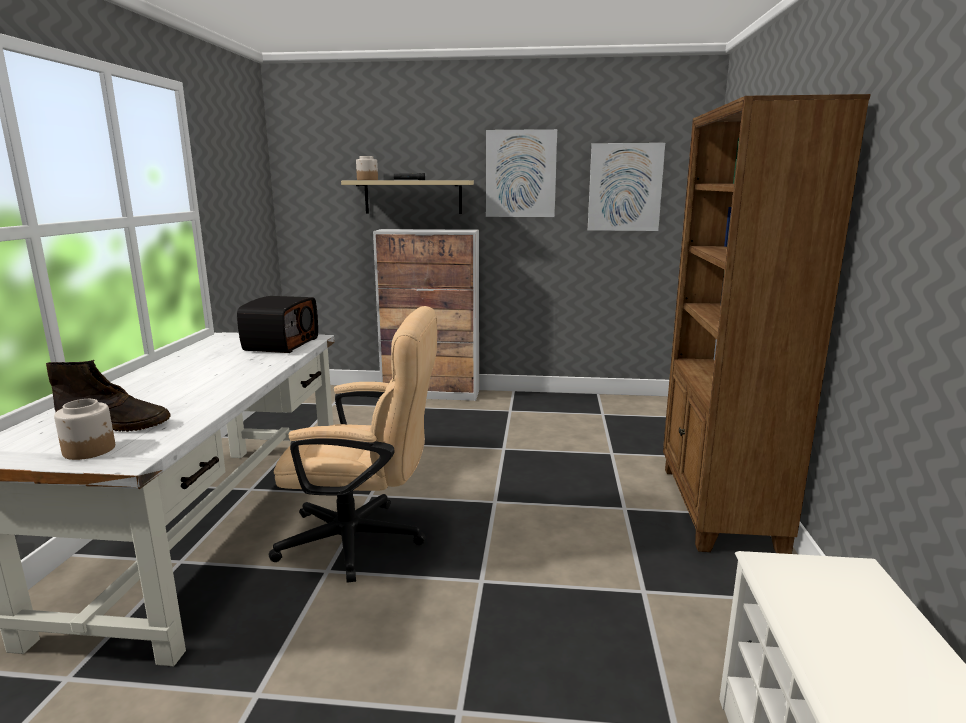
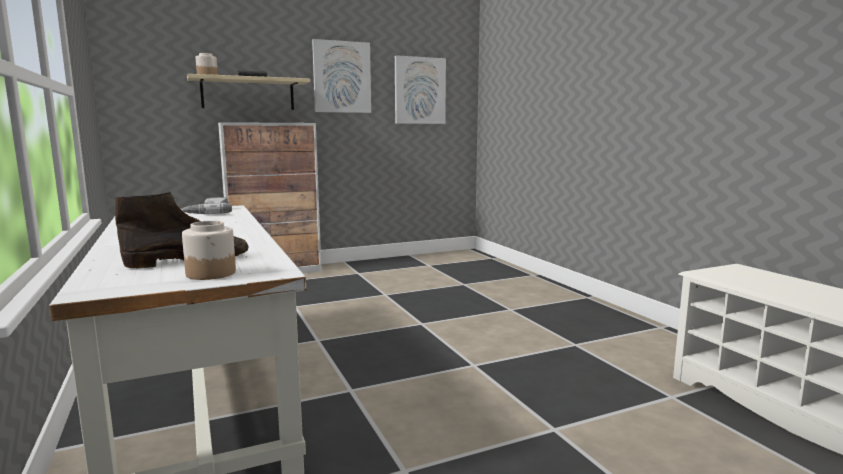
camera: 30 degrees left, 5 degrees down
radio [237,296,318,353] -> power drill [182,197,232,214]
beige office chair [269,306,437,583] -> none
brown bookcase [663,94,871,554] -> none

